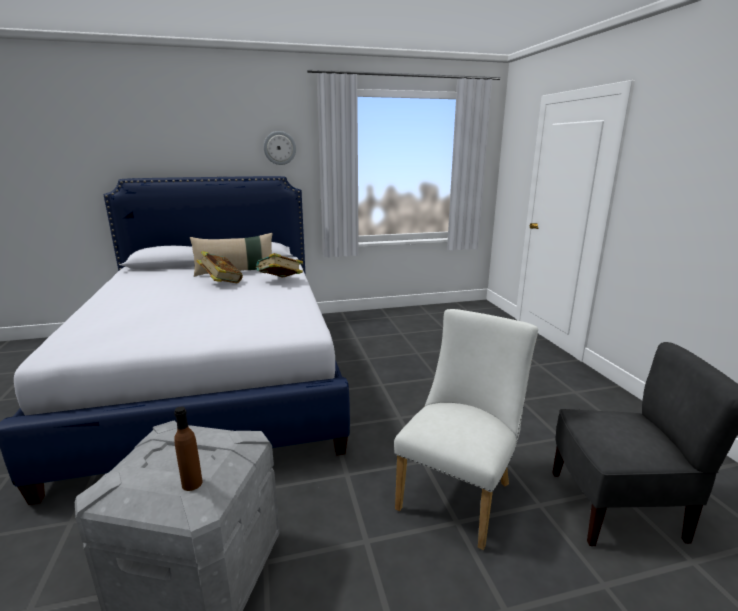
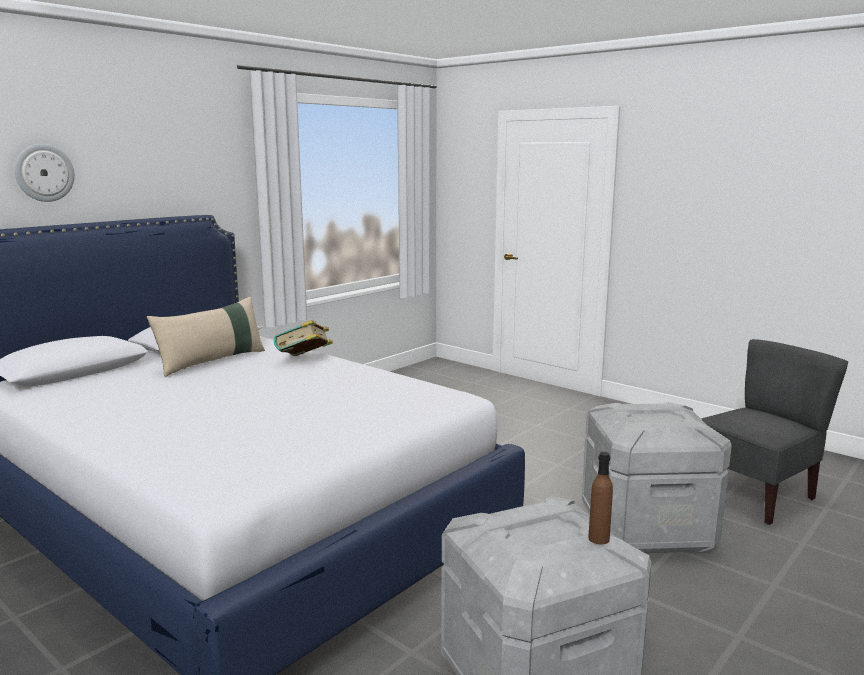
camera: 35 degrees left, 5 degrees down
book [196,251,243,283] -> none
wall clock [264,131,296,165] -> wall clock moved to [14,144,75,202]
white chair [394,309,538,550] -> grey storage box [582,402,732,553]

